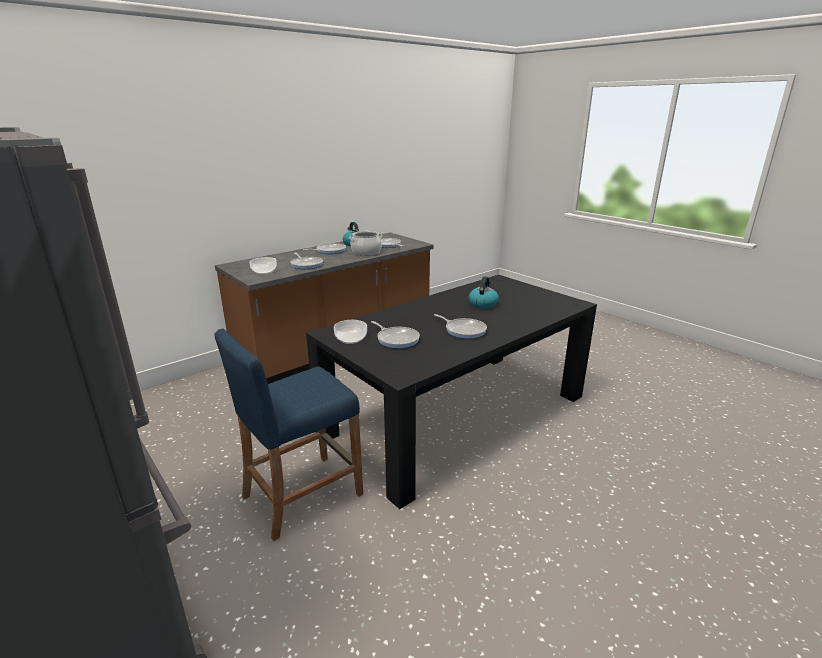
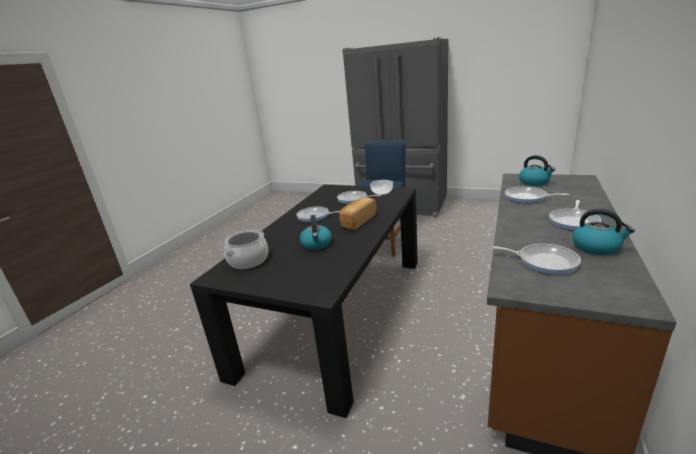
camera: 155 degrees right, 0 degrees up
bowl [249,257,277,274] -> kettle [519,155,555,186]
cooking pot [349,231,382,256] -> cooking pot moved to [224,230,268,269]
none -> bread [339,198,377,230]

